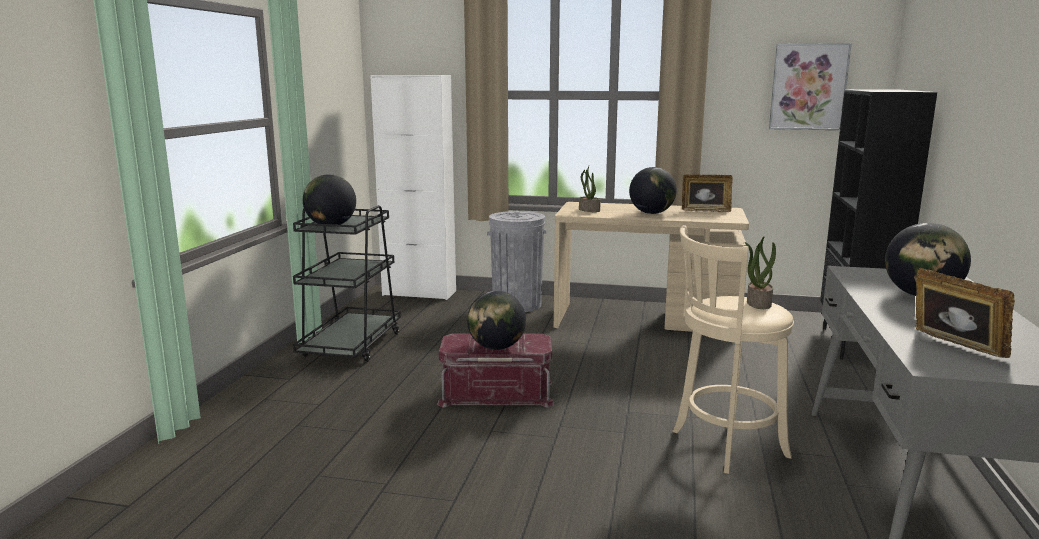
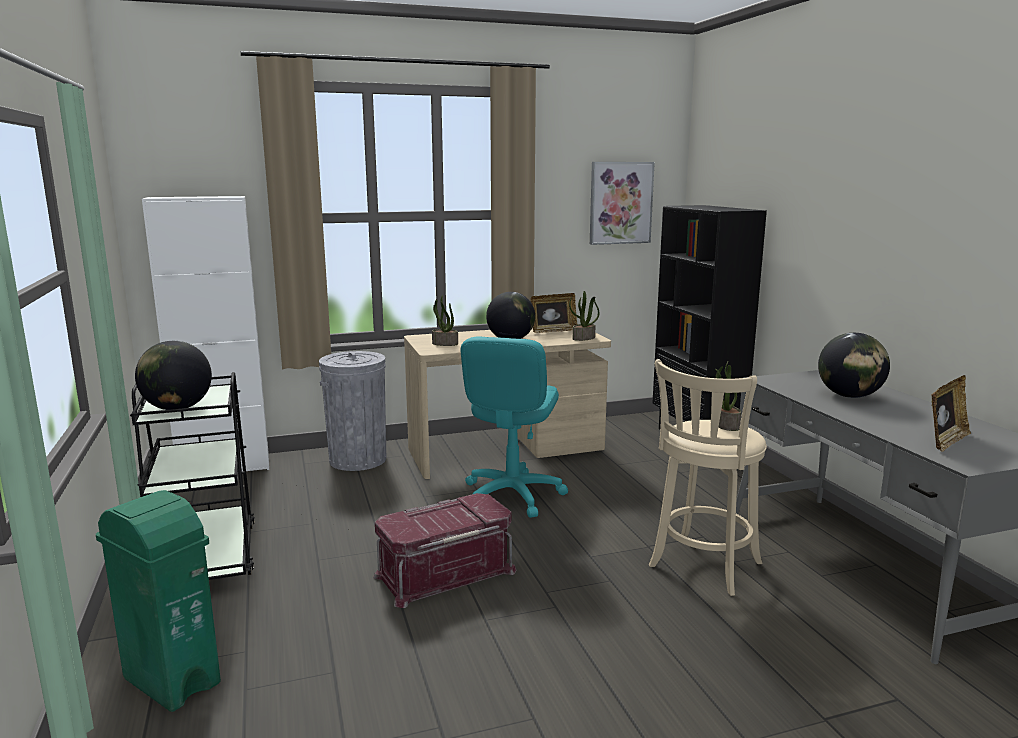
camera: 30 degrees left, 0 degrees up
globe [467,291,526,350] -> none
picture frame [915,268,1015,358] -> picture frame turned 105 degrees clockwise [931,375,971,452]
none -> green trash can [96,490,221,712]
none -> turquoise office chair [461,337,568,518]
none -> potted plant [569,291,599,341]

